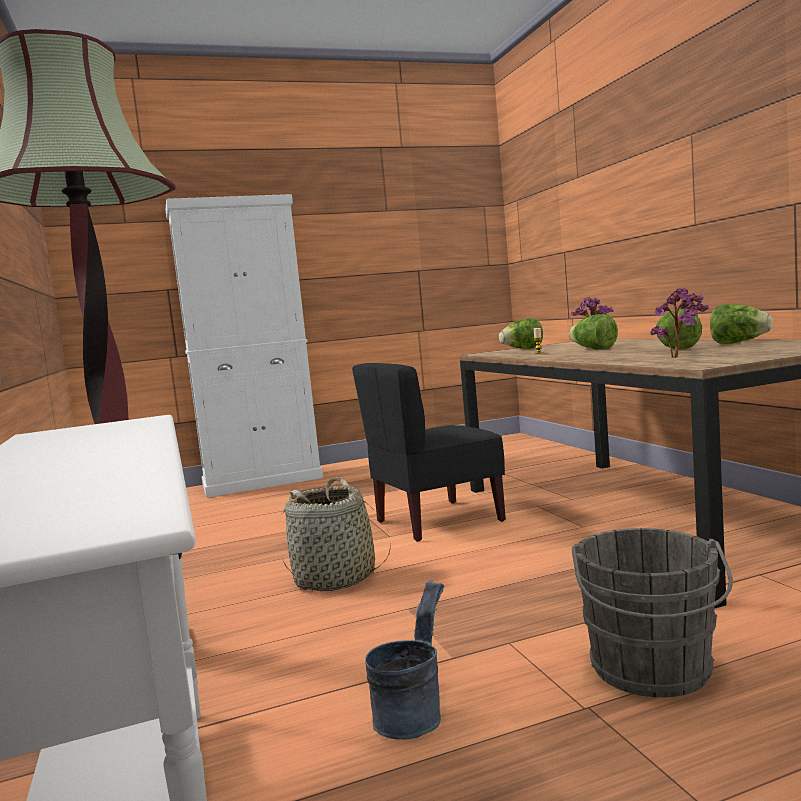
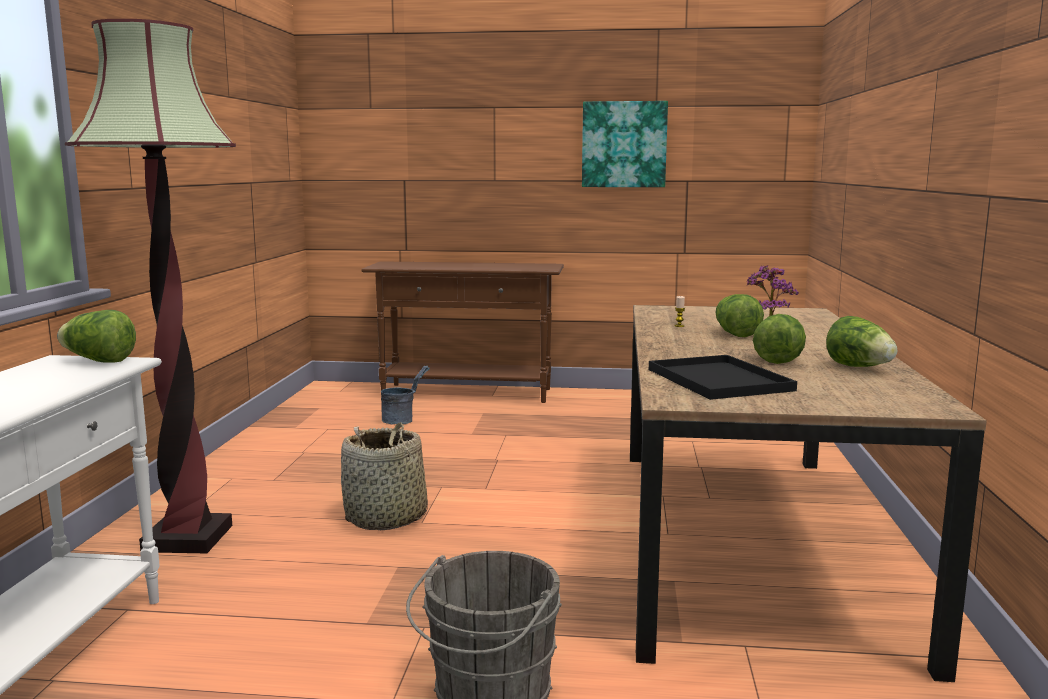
camera: 25 degrees right, 5 degrees up
white cabinet [166,194,323,498] -> brown console table [362,261,564,403]
black chair [352,363,506,542] -> none
grey bucket [365,580,445,740] -> grey bucket moved to [381,366,430,424]
lettuce [499,318,543,349] -> lettuce moved to [57,310,136,362]
potted plant [650,288,709,358] -> black tray [649,355,797,400]
none -> picture [582,101,668,187]

